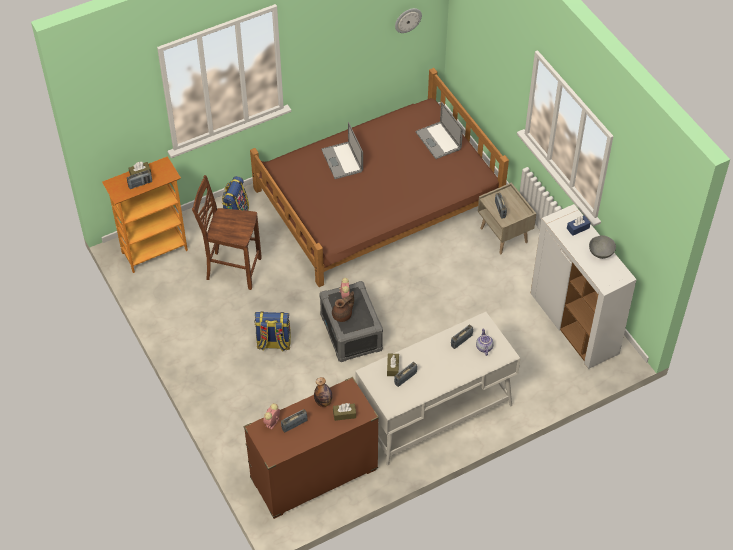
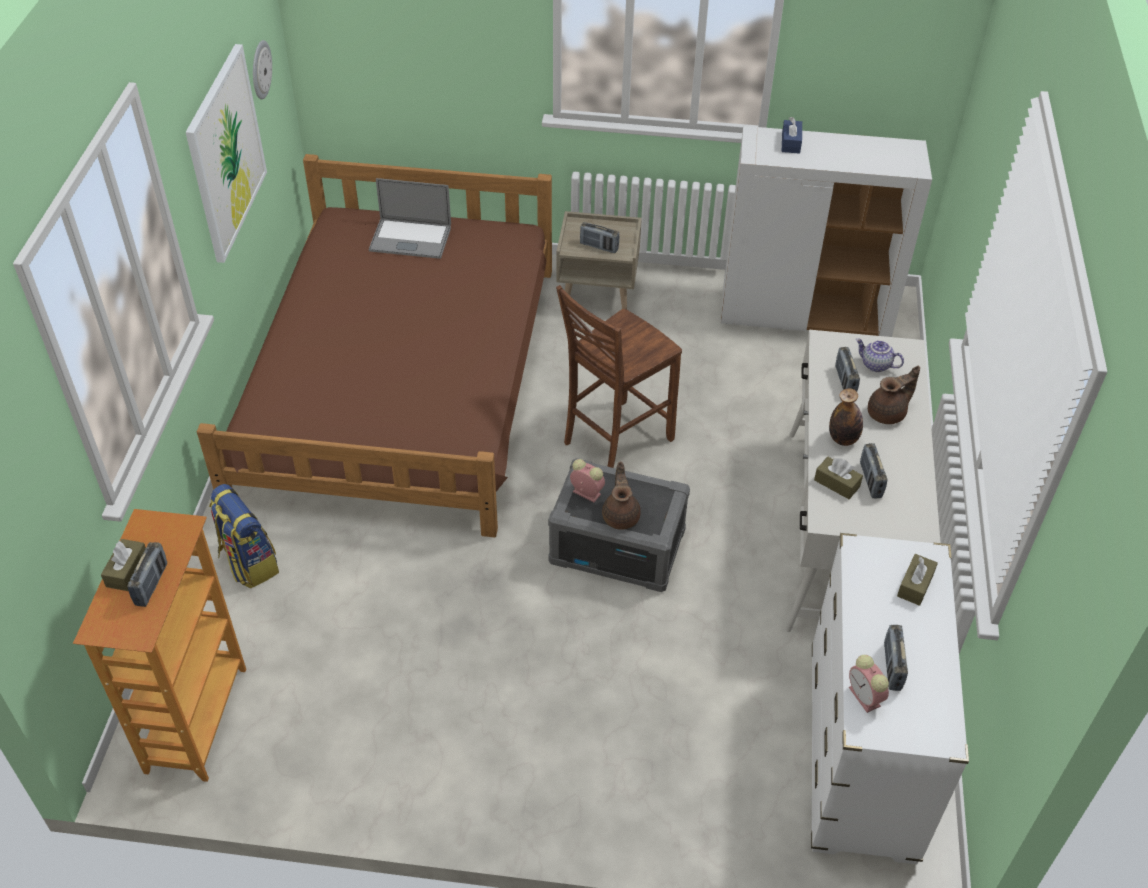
camera: 55 degrees left, 5 degrees down
brown chair [192,175,262,290] -> brown chair moved to [556,285,682,468]
brown dresser [244,377,379,519] -> white dresser [811,533,969,864]
backpack [254,312,291,351] -> none
bottle [314,377,332,407] -> bottle moved to [829,388,863,446]
laptop [321,122,363,179] -> none
grey bowl [589,235,616,259] -> none
none -> picture [186,44,267,263]
none -> brown teapot [868,365,920,424]

